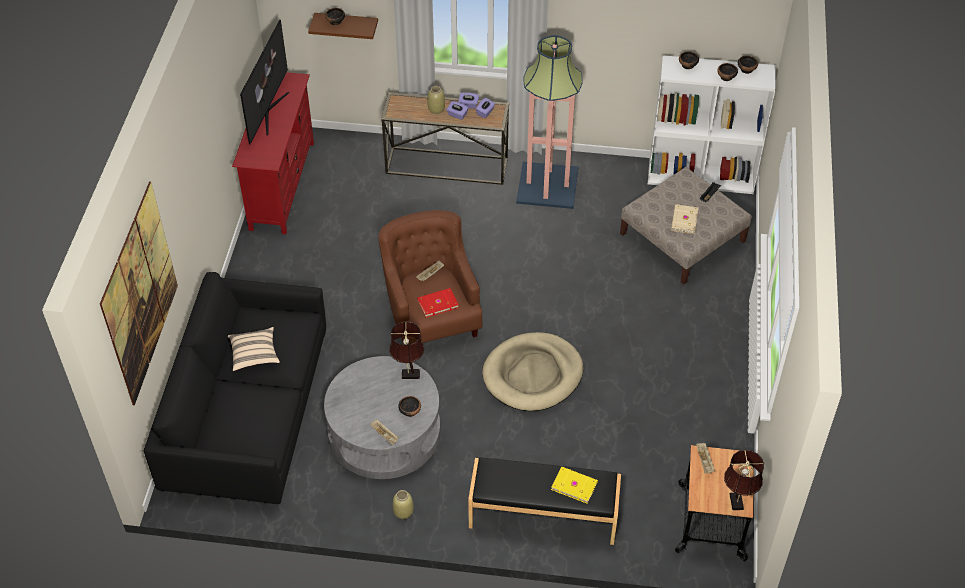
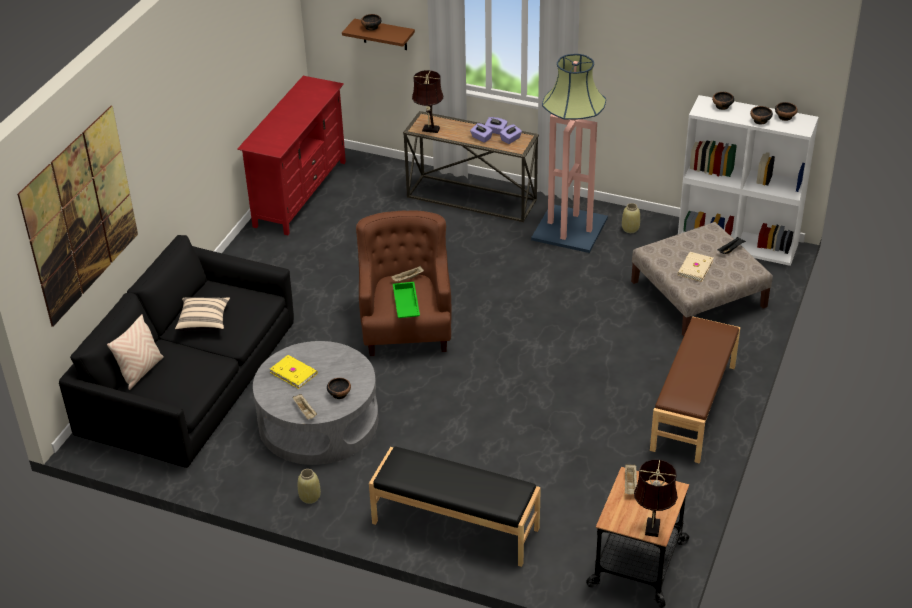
camera: 15 degrees right, 10 degrees down
television [240,20,289,145] -> none
brown table lamp [389,322,424,379] -> brown table lamp moved to [412,70,443,133]
red book [417,288,459,318] -> green tray [393,282,420,318]
beige vase [427,86,445,114] -> beige vase moved to [622,203,640,233]
beige dog bed [482,332,584,411] -> none
yellow book [551,466,598,504] -> yellow book moved to [270,355,318,389]
none -> beige pillow [107,314,164,390]
none -> brown bench [650,317,740,464]

